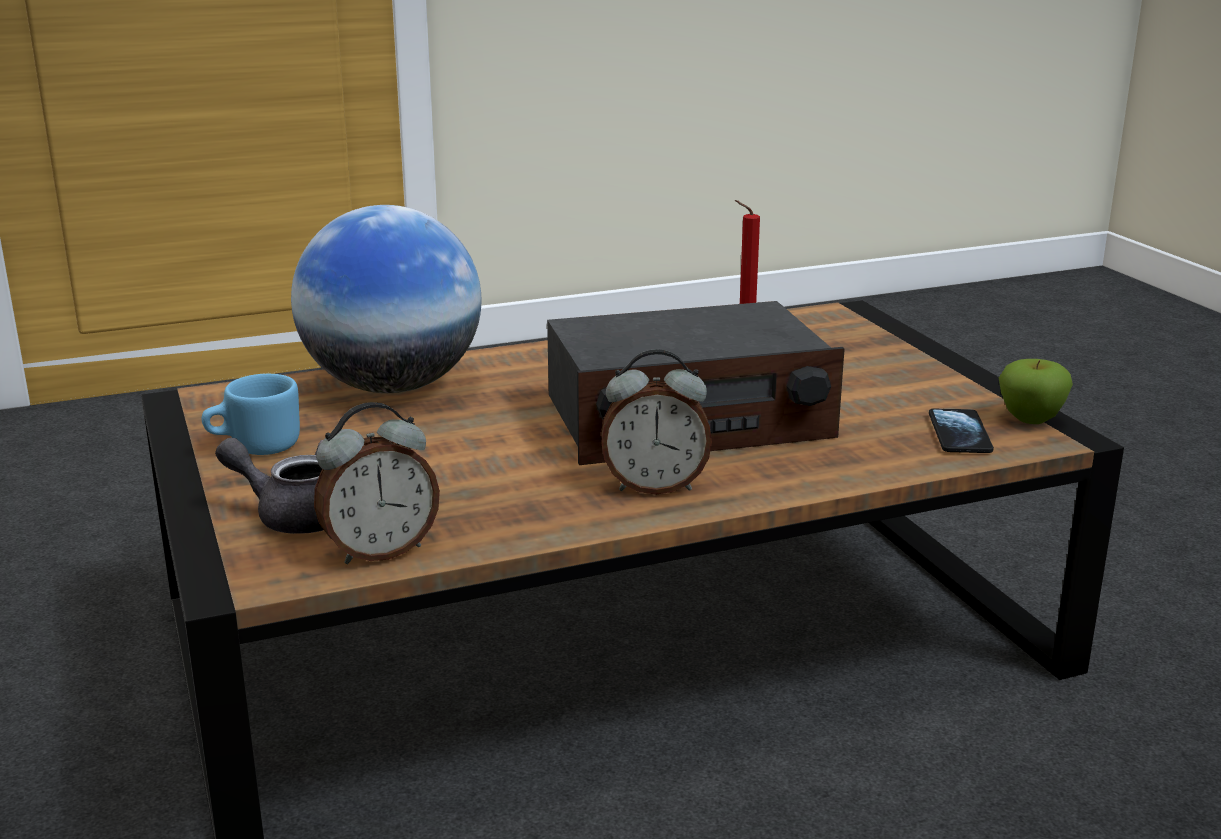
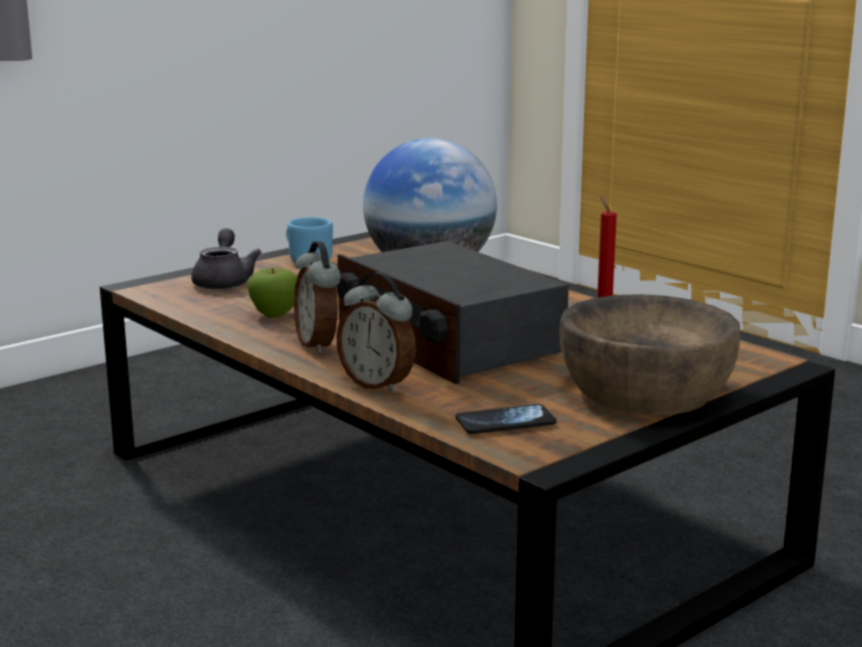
camera: 70 degrees right, 5 degrees down
alarm clock [314,402,440,564] -> alarm clock moved to [336,272,416,394]
apple [999,359,1073,424] -> apple moved to [247,268,297,318]
none -> brown bowl [559,294,740,415]

